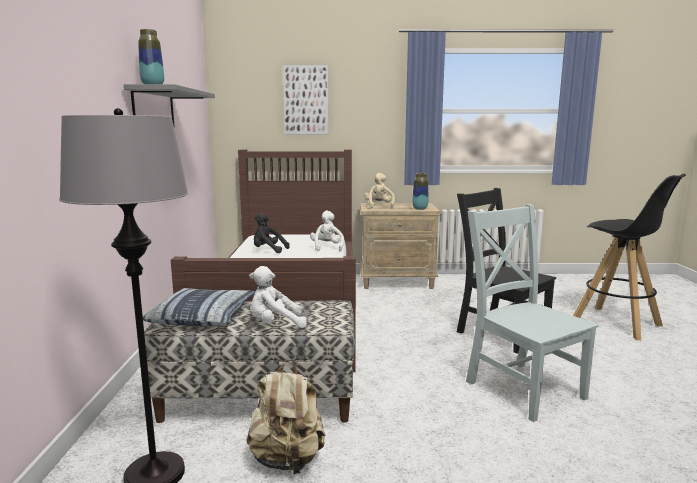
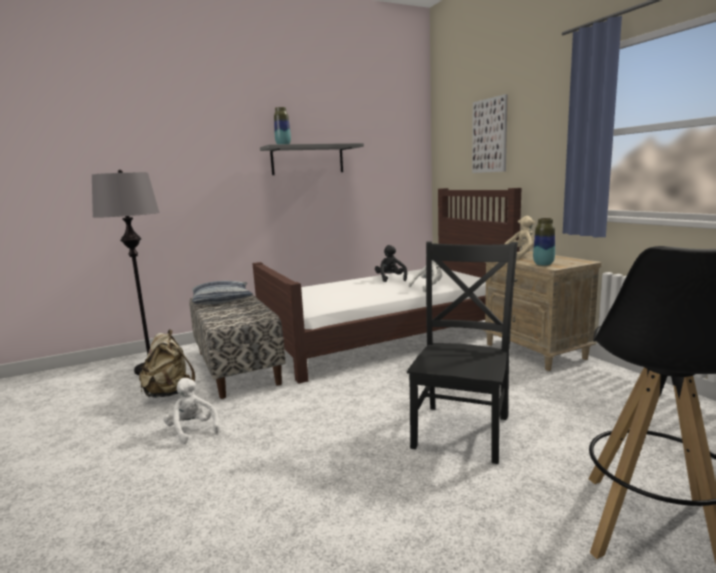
camera: 65 degrees right, 0 degrees up
white plush toy [249,266,307,328] -> white plush toy moved to [163,378,219,444]
grey chair [466,204,599,422] -> none

